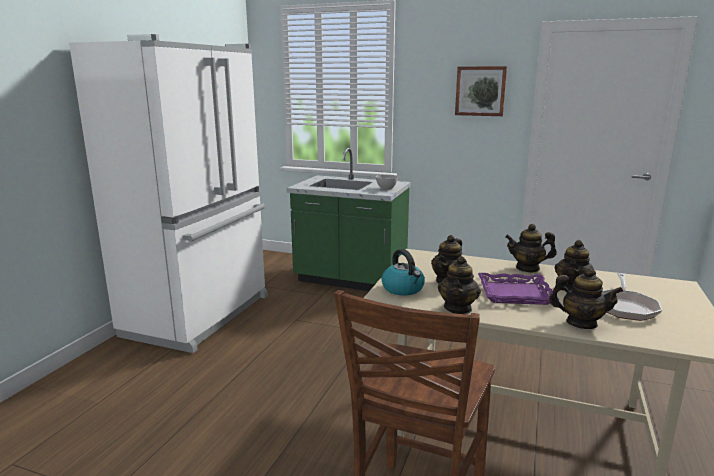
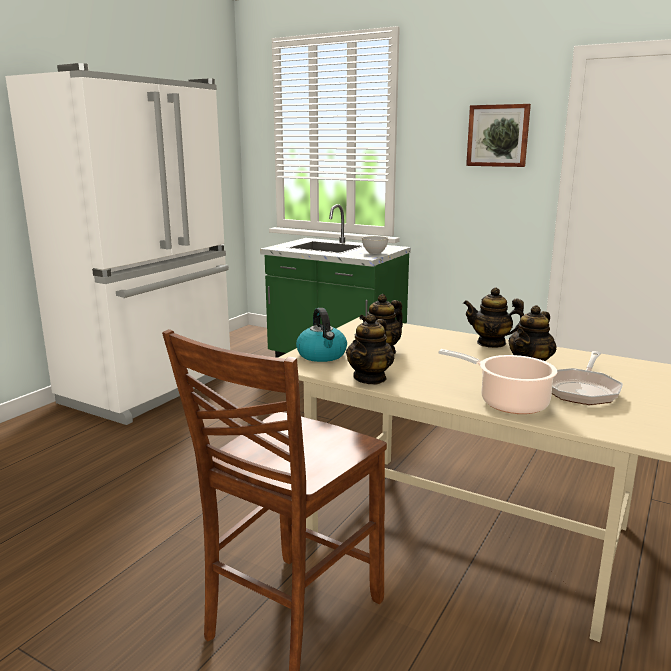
camera: 10 degrees right, 0 degrees up
purple tray [478,273,559,305] -> none
teapot [549,268,623,329] -> cooking pot [438,349,557,414]

